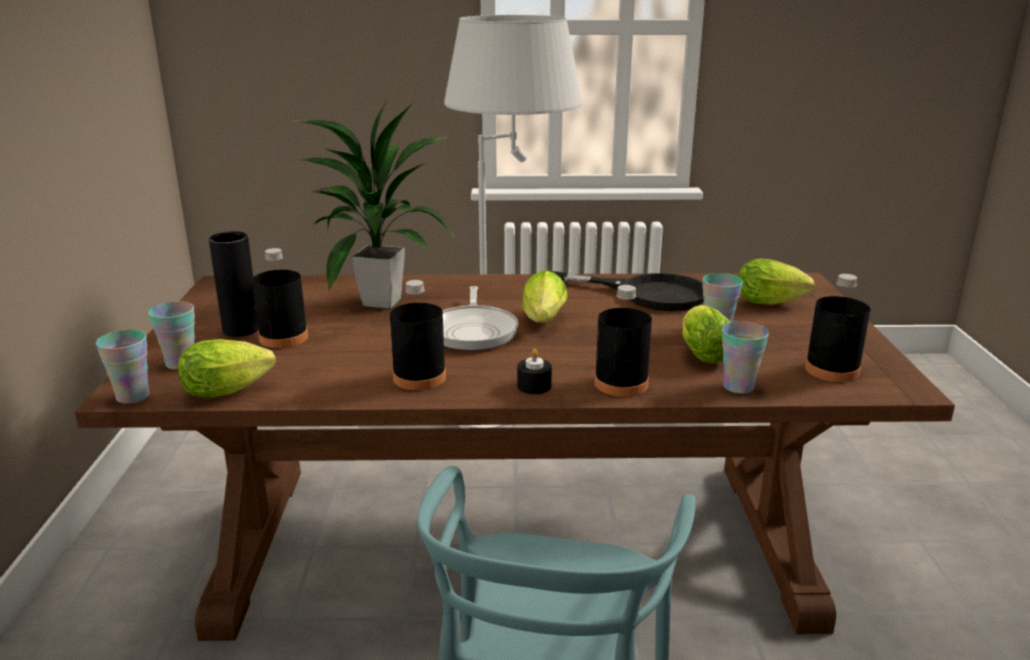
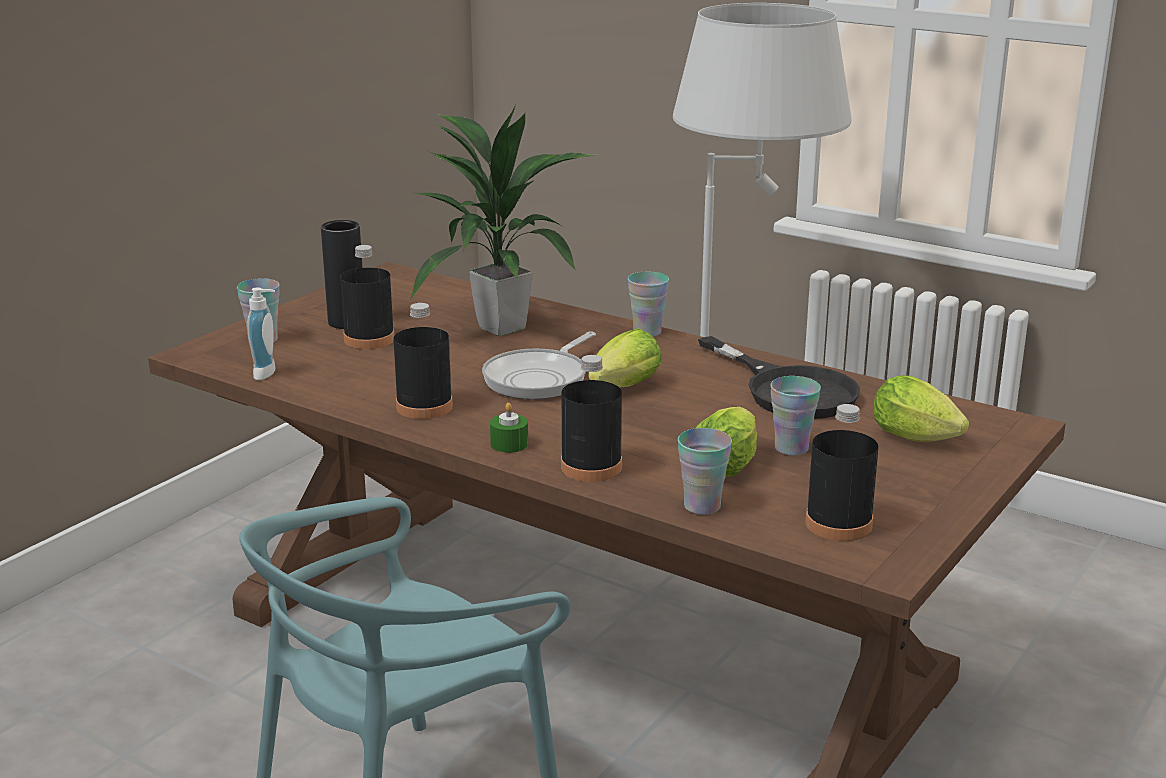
camera: 35 degrees right, 0 degrees up
cup [96,330,149,404] -> cup moved to [628,272,669,336]
lettuce [178,339,276,398] -> soap dispenser [247,287,275,380]
black candle [517,349,552,394] -> green candle [490,403,528,453]

